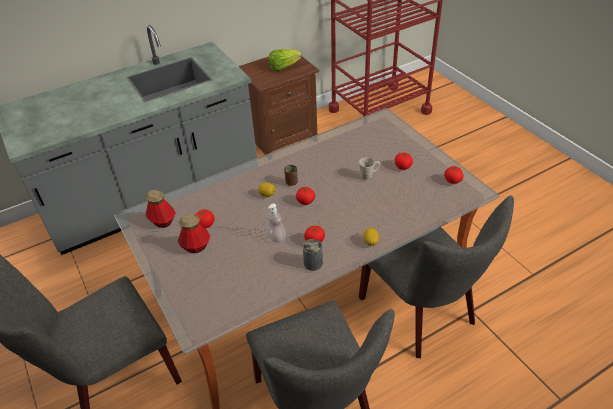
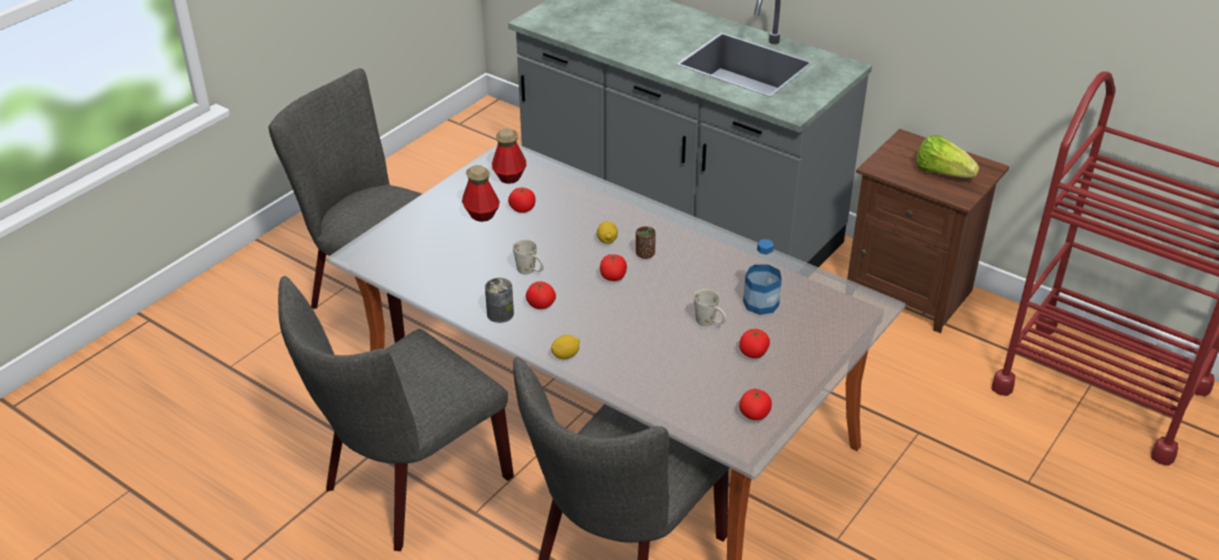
camera: 65 degrees right, 5 degrees down
soap dispenser [266,203,286,243] -> white mug [513,239,544,274]
none -> bottle [743,239,782,315]

